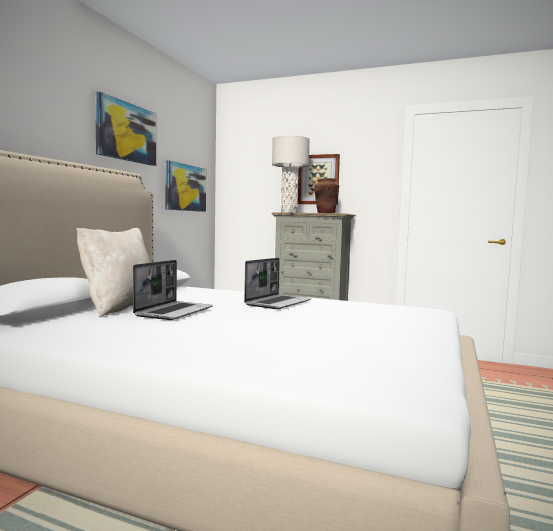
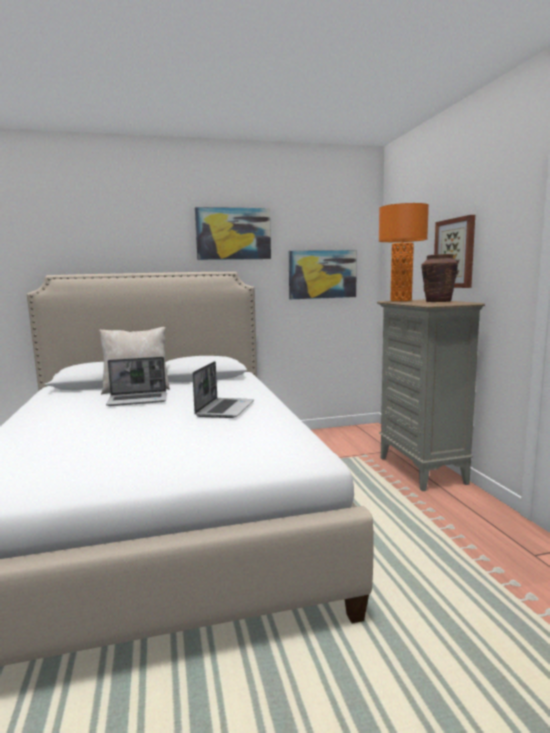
camera: 55 degrees right, 5 degrees up
laptop [244,258,311,309] -> laptop turned 75 degrees counterclockwise [192,361,254,418]
white table lamp [272,136,310,213] -> orange table lamp [379,203,429,301]

